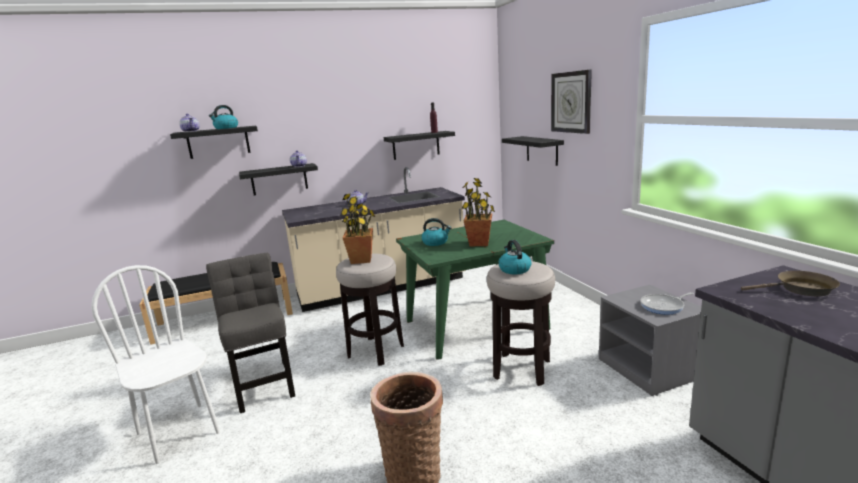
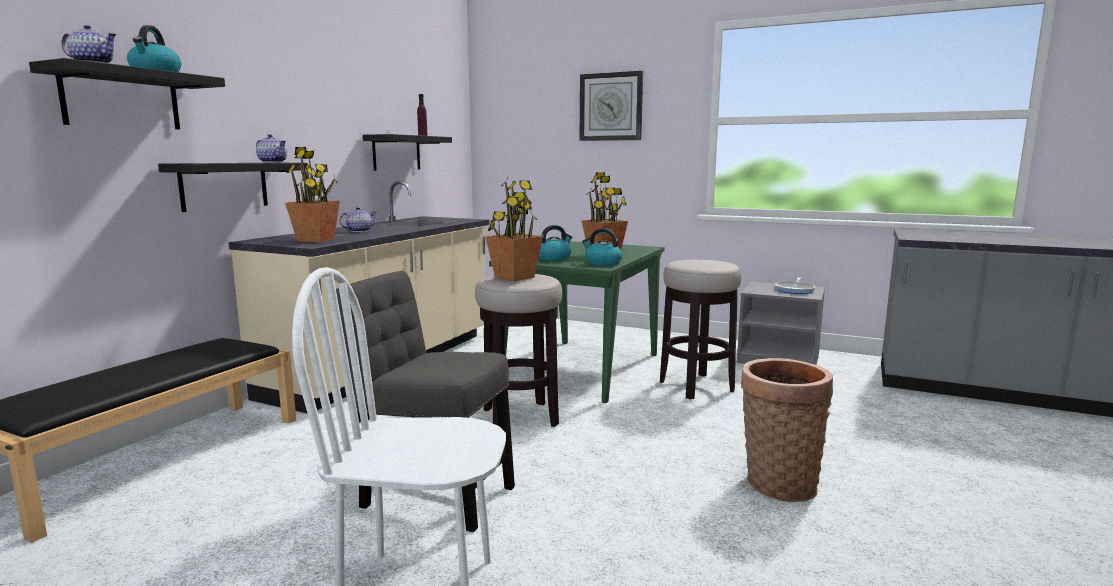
camera: 45 degrees left, 5 degrees down
kettle [499,240,531,274] -> kettle moved to [582,228,622,266]
black shelf [502,136,564,166] -> none
brown frying pan [741,271,840,296] -> none
none -> potted plant [285,147,340,242]

